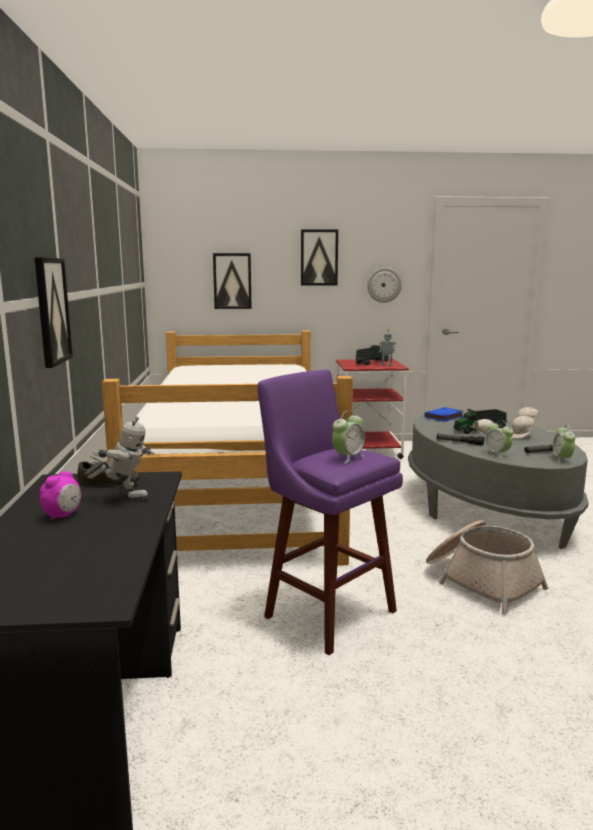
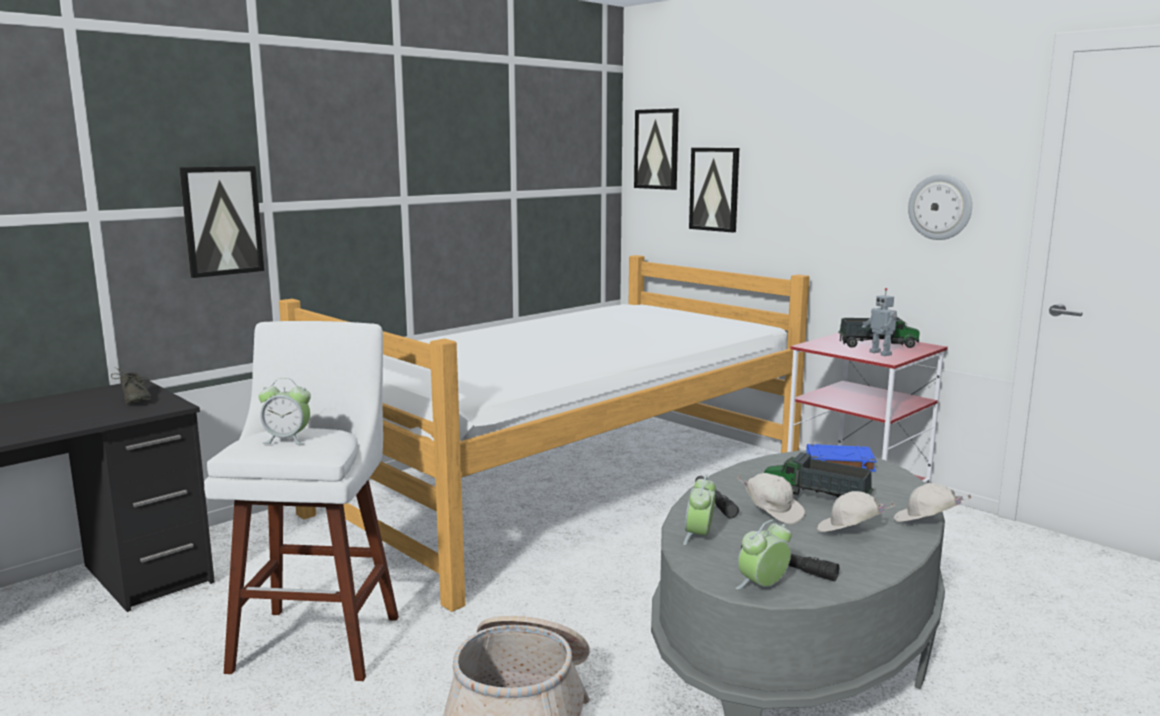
camera: 50 degrees right, 0 degrees up
alarm clock [40,471,81,520] -> none
toy robot [85,416,154,501] -> none
purple stool [257,370,403,655] -> white stool [204,321,399,681]
picture [301,229,338,286] -> picture moved to [634,109,679,190]

